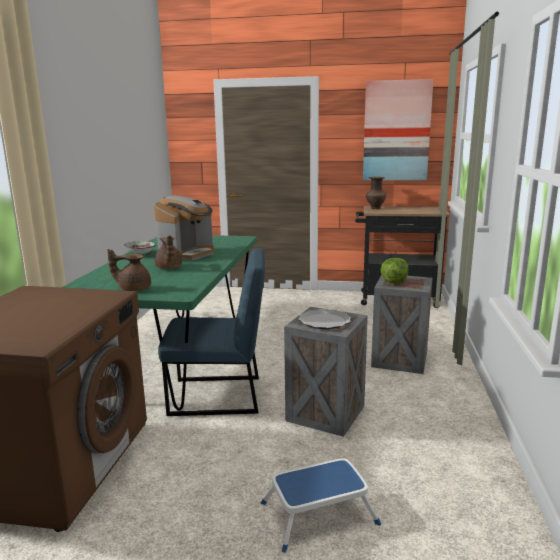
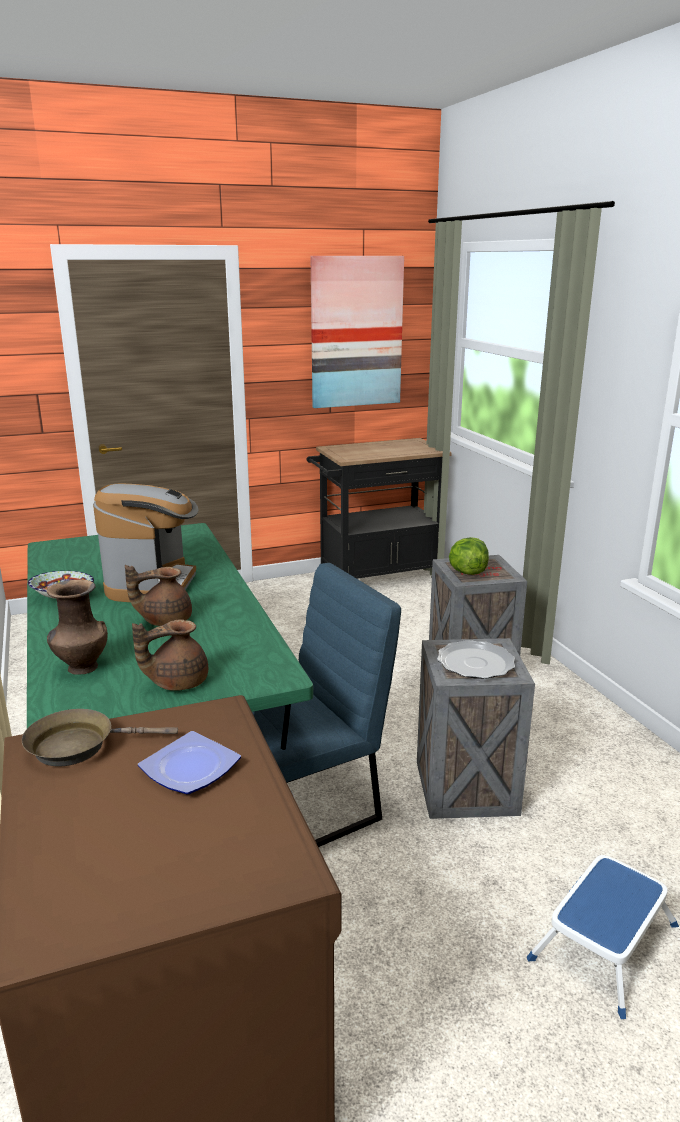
camera: 30 degrees left, 5 degrees up
brown teapot [155,236,182,269] -> brown teapot turned 120 degrees clockwise [125,565,192,626]
brown vase [366,177,386,209] -> brown vase moved to [47,579,108,675]
none -> brown frying pan [22,709,178,766]
none -> plate [138,731,241,794]

